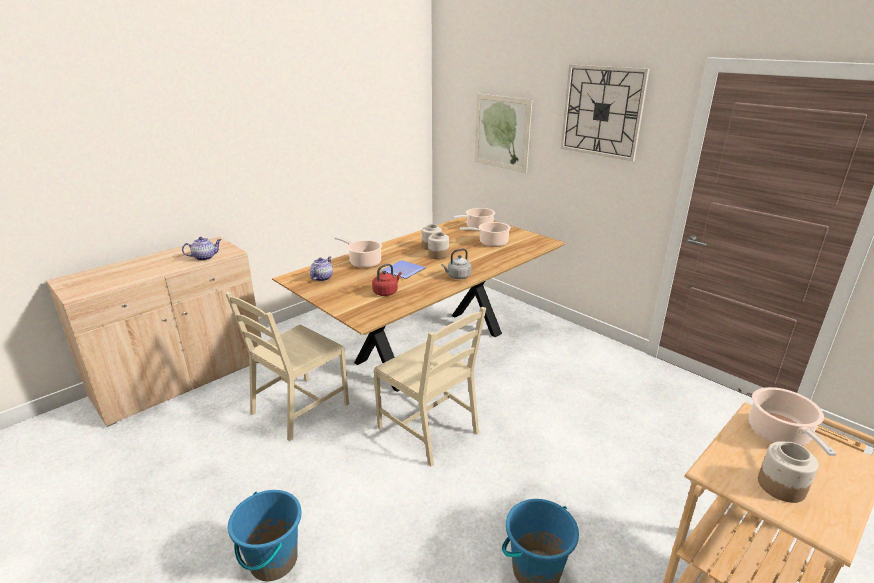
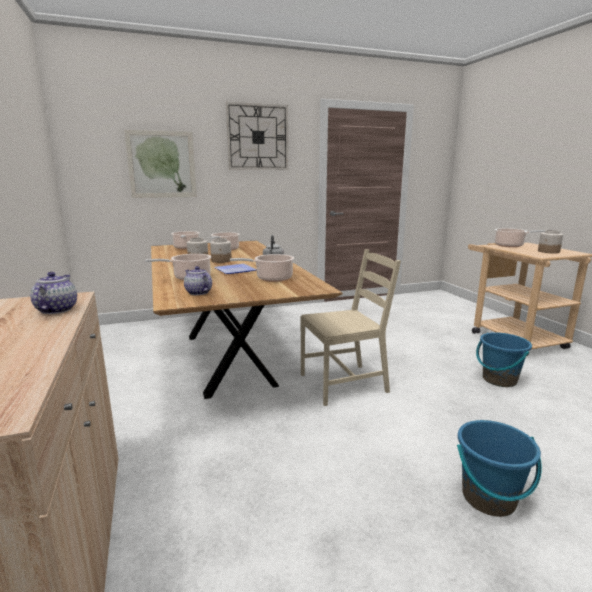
camera: 65 degrees left, 10 degrees down
beige chair [225,292,349,441] -> none
red kettle [372,264,402,296] -> cooking pot [230,254,294,282]

